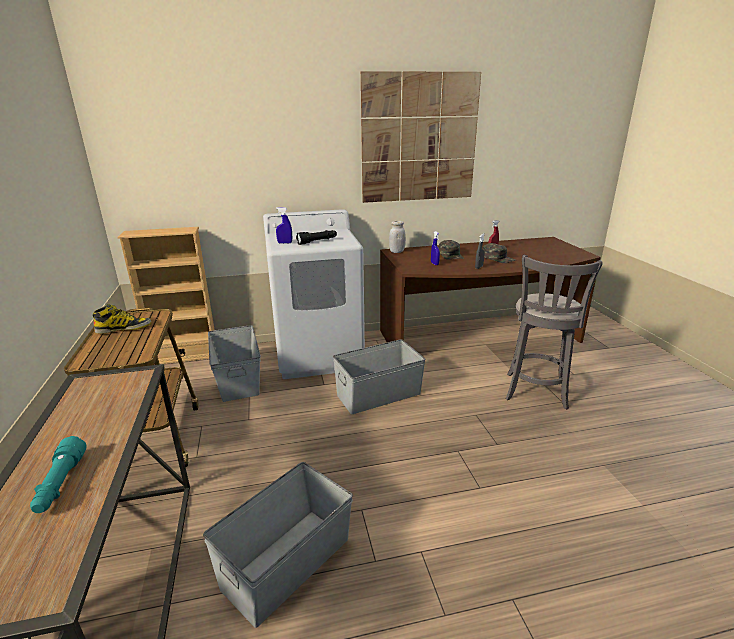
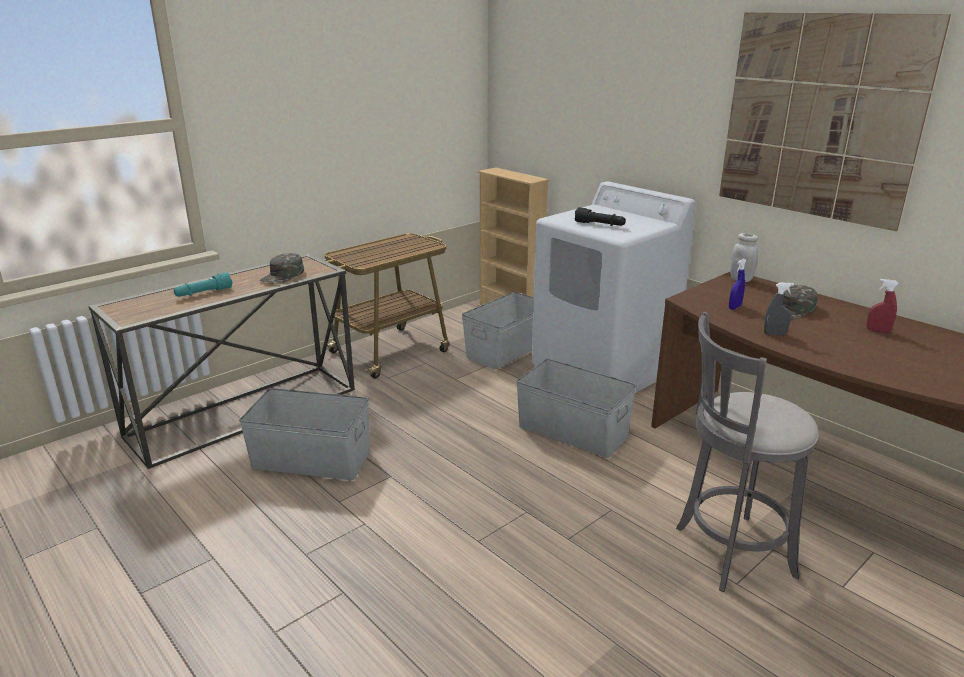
camera: 60 degrees right, 0 degrees up
boot [93,304,152,334] -> none
blue spray bottle [276,207,292,244] -> none
green cap [483,243,515,263] -> green cap moved to [260,253,304,284]

